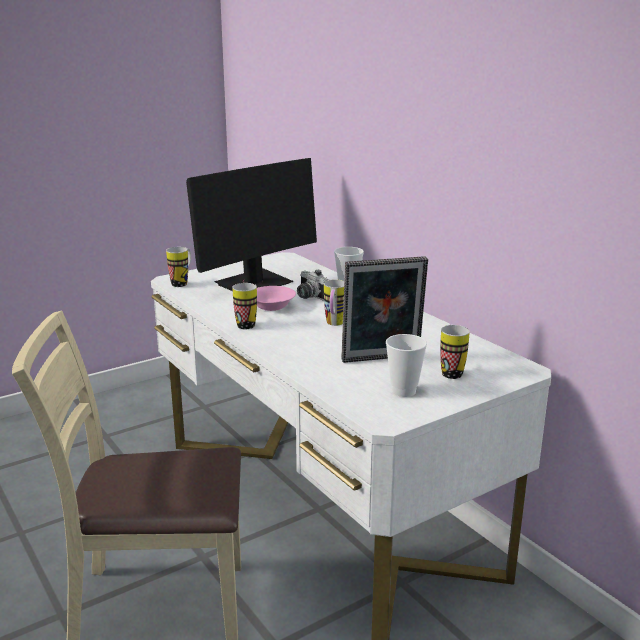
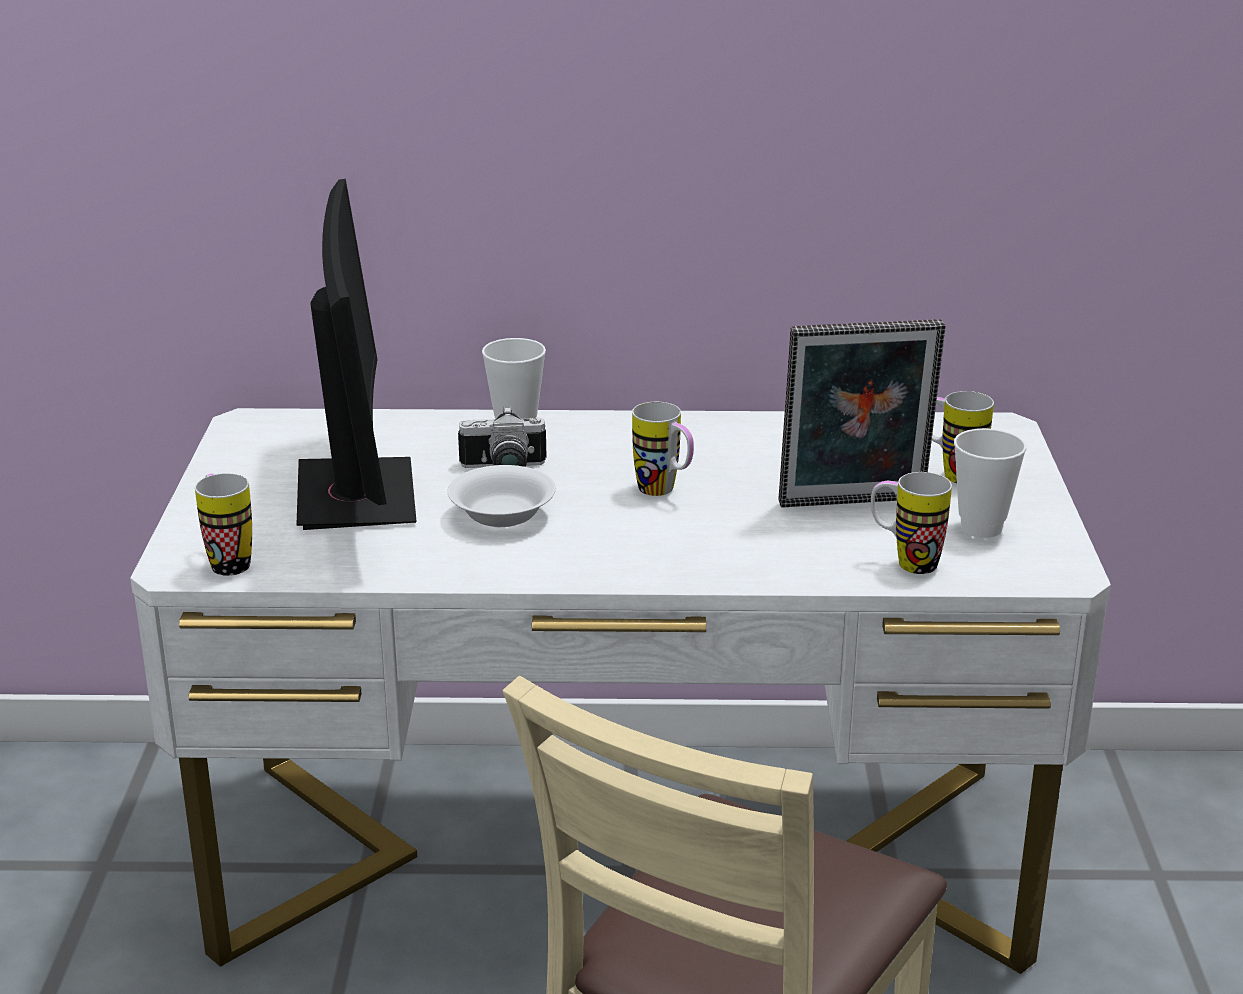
camera: 55 degrees left, 5 degrees up
mug [232,283,257,329] -> mug moved to [871,472,952,574]
pink bowl [257,286,296,311] -> white bowl [447,465,556,527]
picture frame [341,256,428,363] -> picture frame turned 60 degrees clockwise [779,319,945,507]

